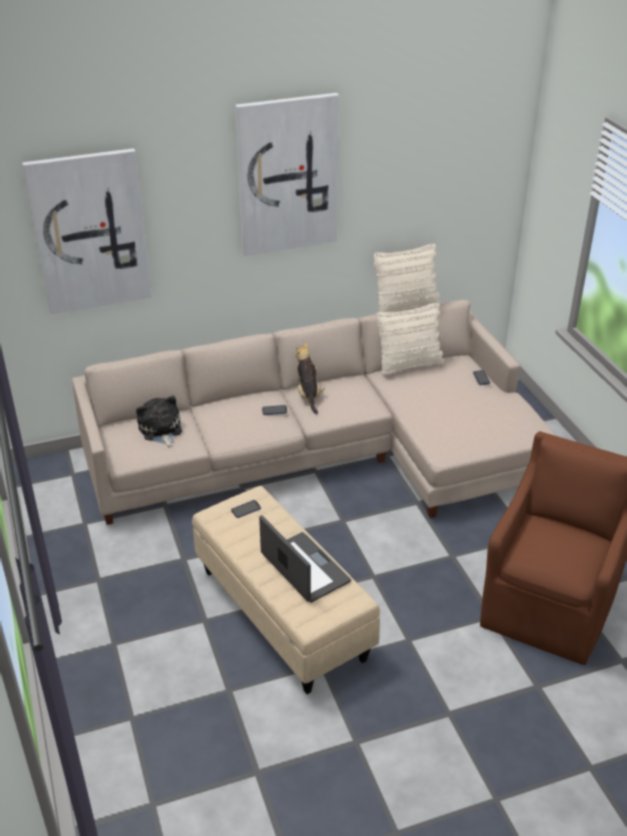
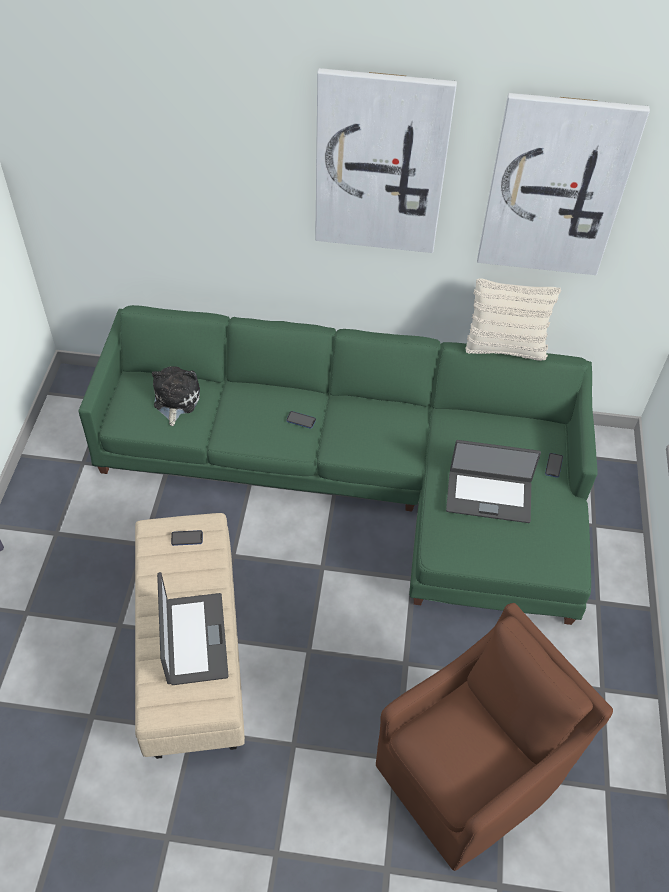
camera: 25 degrees right, 15 degrees up
picture [22,148,152,314] -> picture moved to [477,93,650,275]
beige sofa [72,300,556,525] -> green sofa [78,305,598,625]
plush toy [296,343,325,414] -> none
beige pillow [377,302,444,376] -> none
none -> laptop [446,440,541,523]

